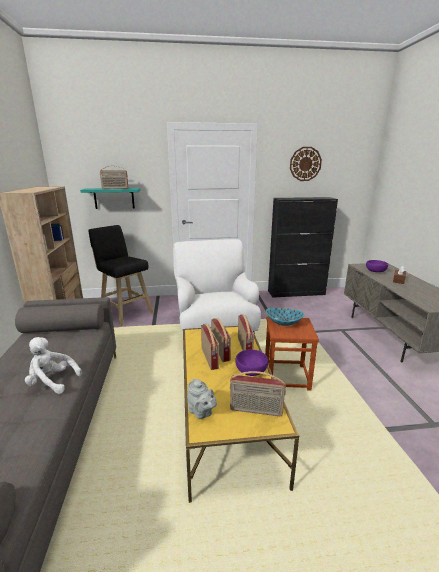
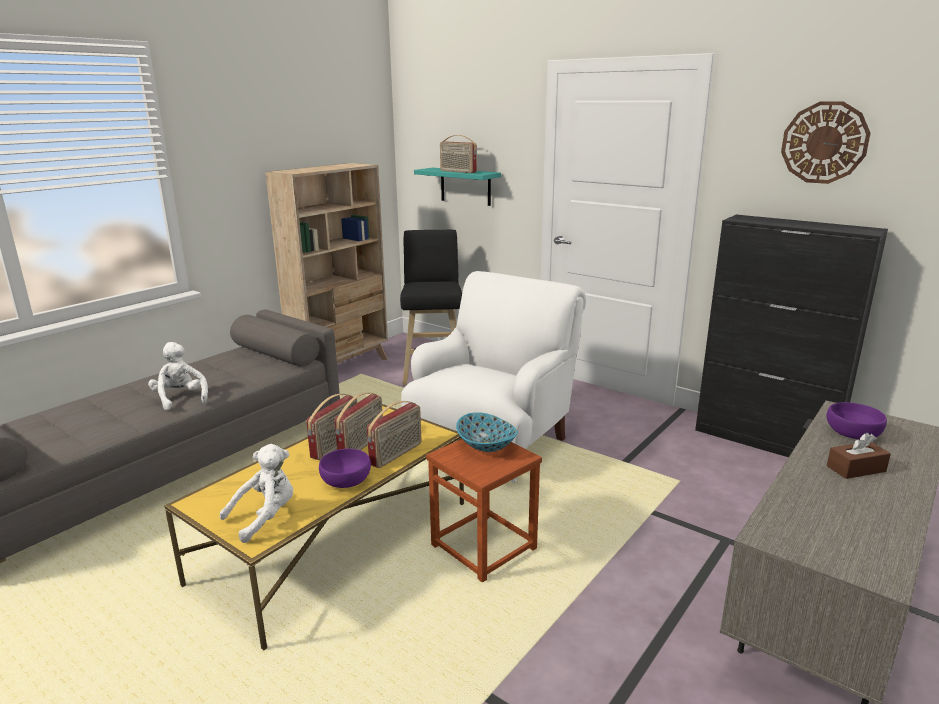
camera: 45 degrees right, 0 degrees up
grey teapot [187,378,217,419] -> none
radio [230,371,286,416] -> white plush toy [220,444,293,543]

